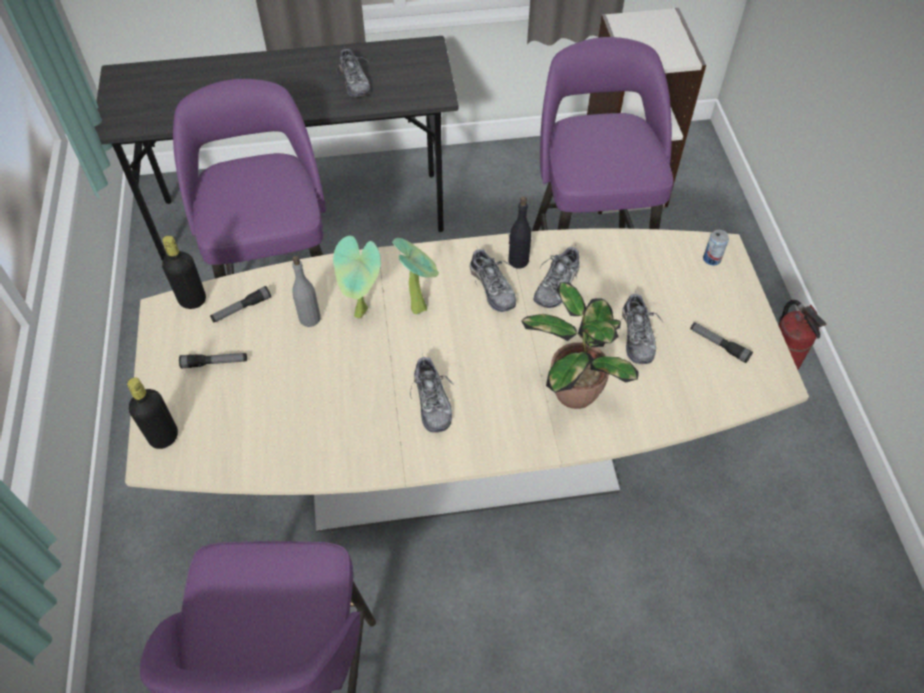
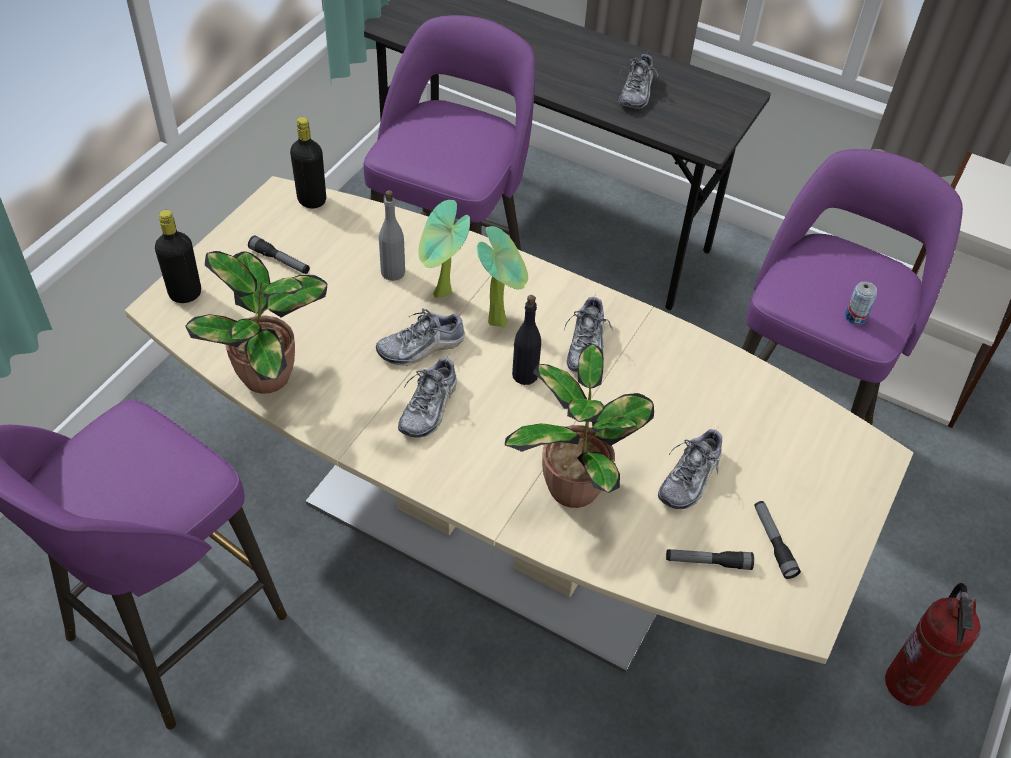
camera: 35 degrees right, 5 degrees down
flashlight [210,286,271,322] -> flashlight moved to [666,549,754,570]
black bottle [508,196,531,269] -> black bottle moved to [512,295,541,385]
shoe [533,246,580,308] -> shoe moved to [376,308,465,366]
can [703,230,729,266] -> can moved to [845,281,877,325]
none -> potted plant [185,251,327,394]

